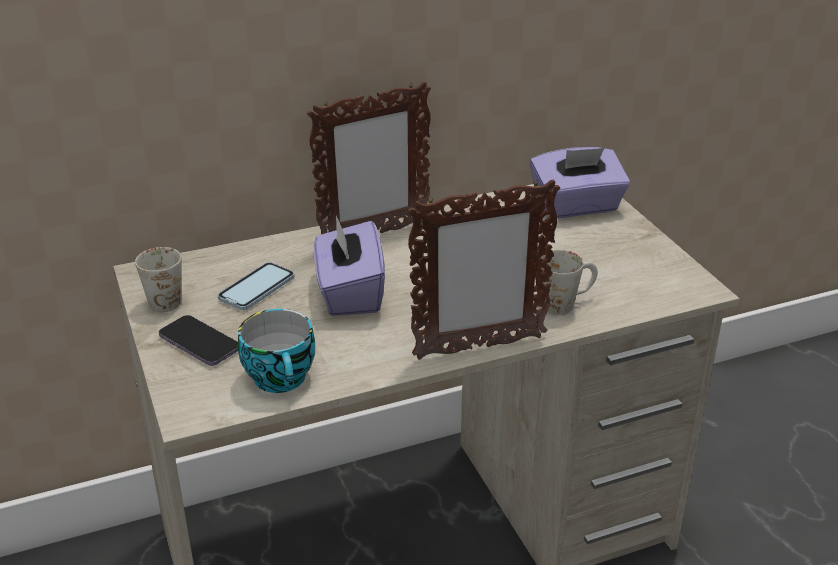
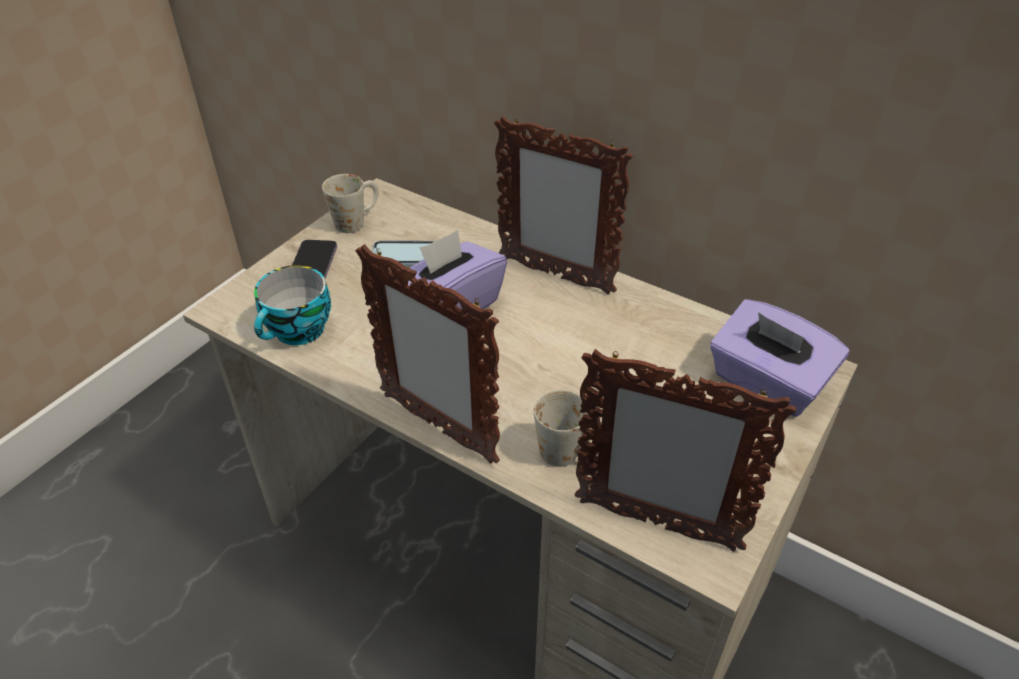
camera: 55 degrees right, 10 degrees up
none -> picture frame [575,349,796,552]

